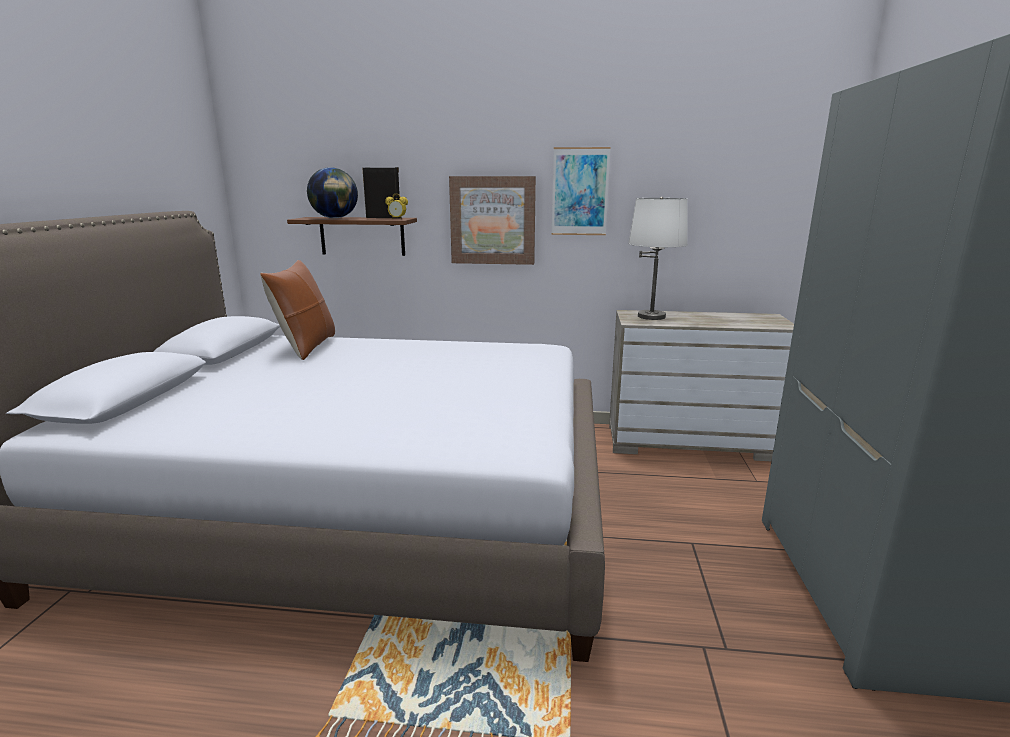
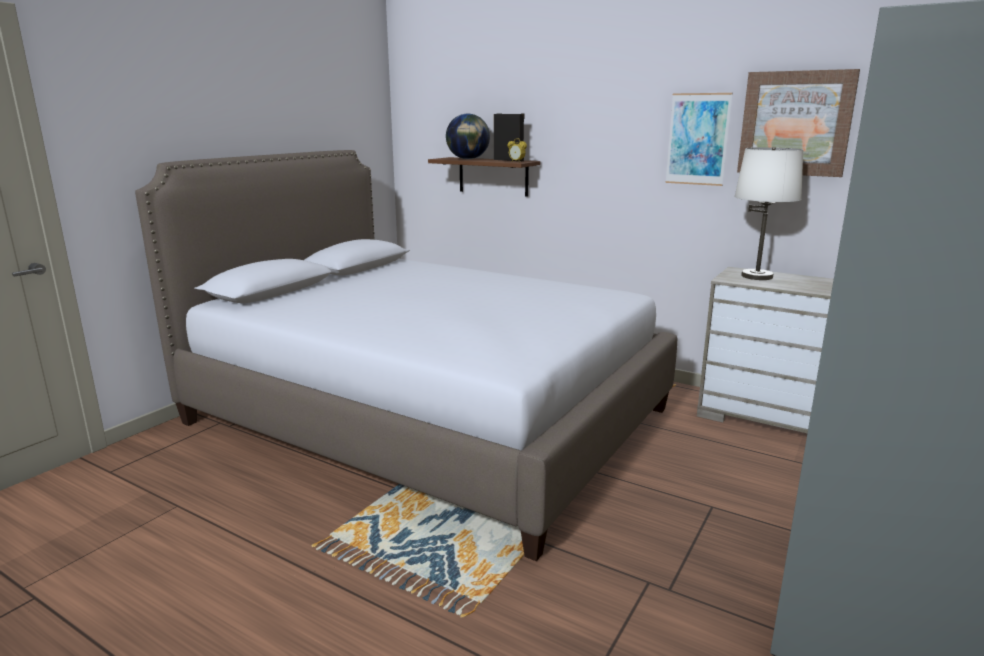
camera: 25 degrees right, 0 degrees up
brown pillow [260,260,335,360] -> none
picture [449,176,536,265] -> picture moved to [737,69,860,177]

